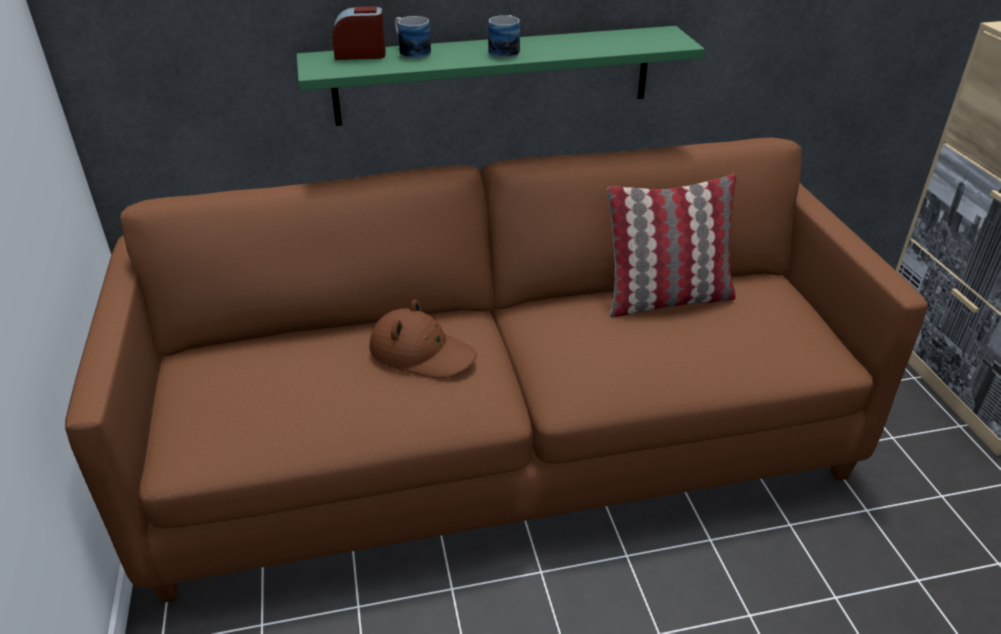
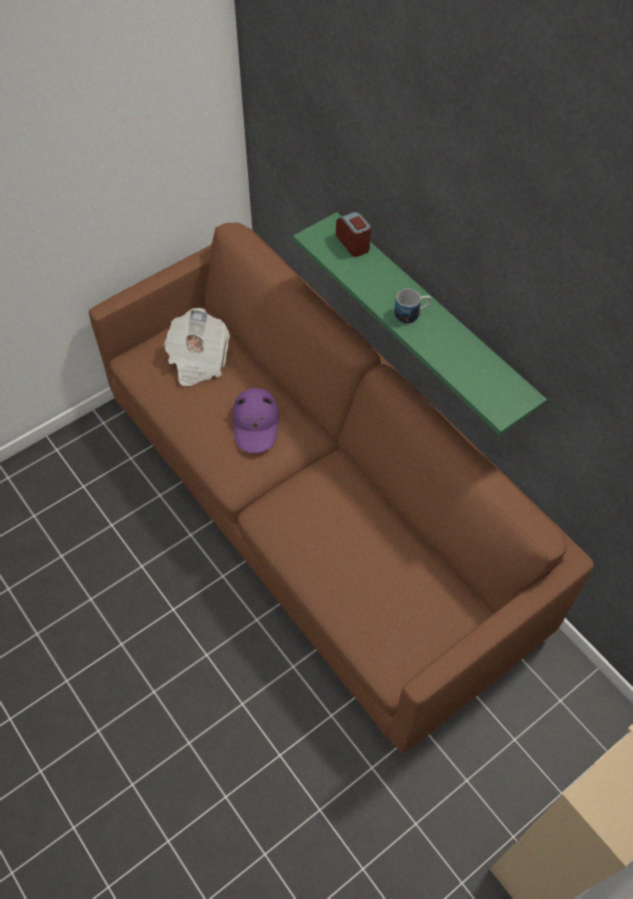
camera: 65 degrees right, 20 degrees up
brown hat [369,300,477,379] -> purple hat [232,388,279,453]
mug [395,16,431,59] -> none
pillow [607,174,736,317] -> none
none -> newspaper [164,308,230,386]

